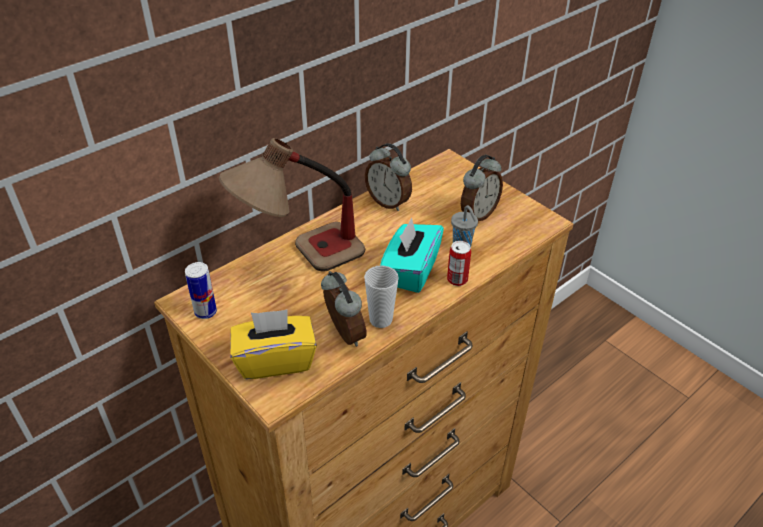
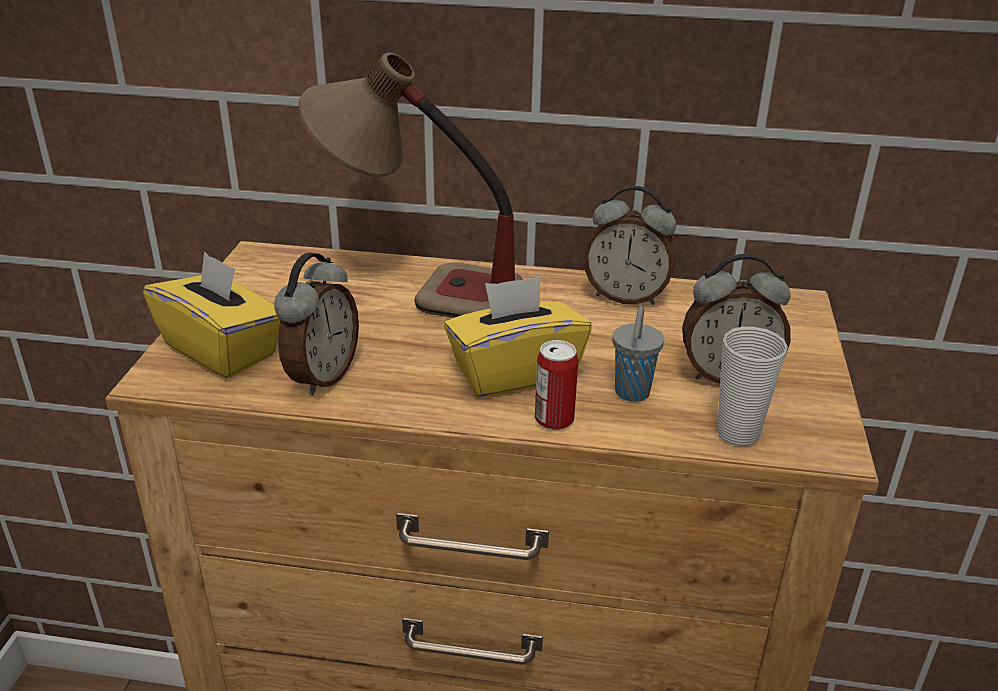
camera: 50 degrees right, 10 degrees down
can [185,262,217,319] -> none
cup [364,265,399,328] -> cup moved to [717,326,788,446]
alarm clock [365,143,412,211] -> alarm clock turned 75 degrees counterclockwise [583,186,676,305]
turquoise tissue box [380,218,444,293] -> yellow tissue box [444,276,592,397]

